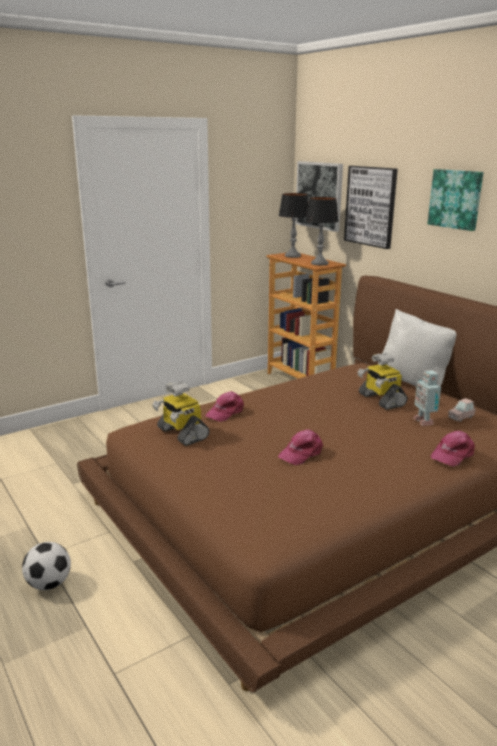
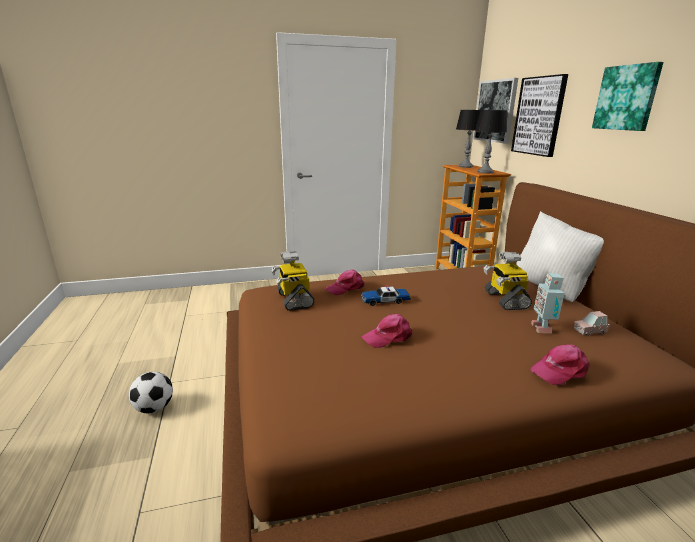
camera: 20 degrees right, 0 degrees up
none -> toy car [361,285,411,306]

